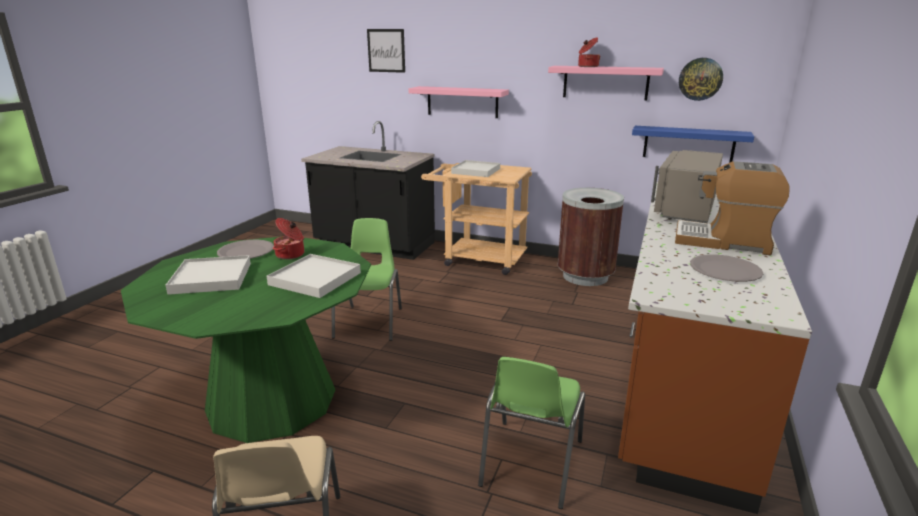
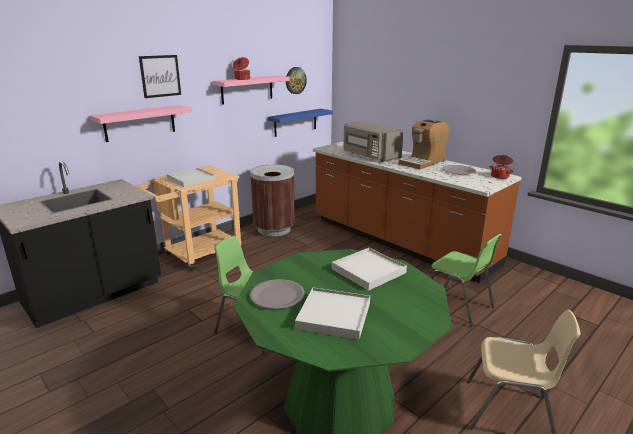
camera: 65 degrees left, 0 degrees up
cooking pot [273,218,304,259] -> cooking pot moved to [489,155,514,179]
picture [367,29,405,73] -> picture moved to [139,55,181,98]

